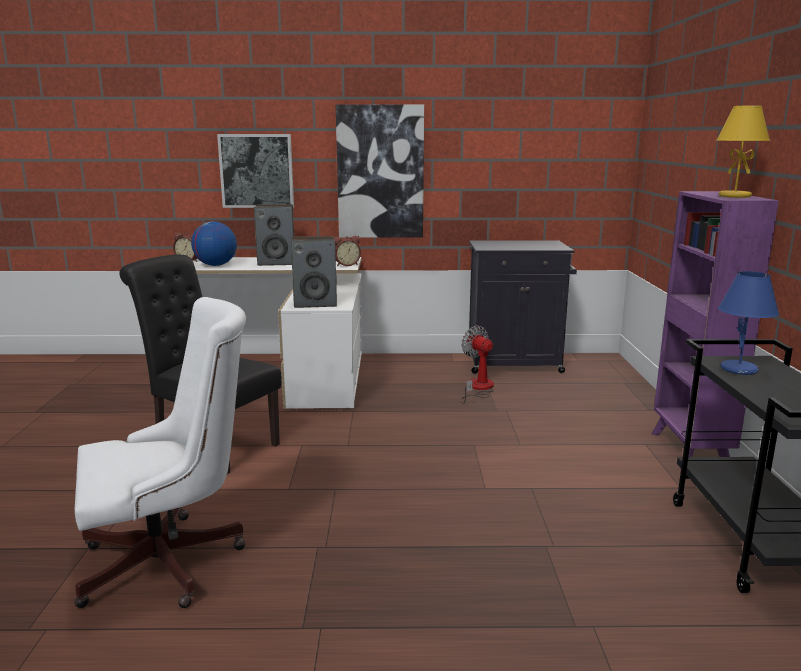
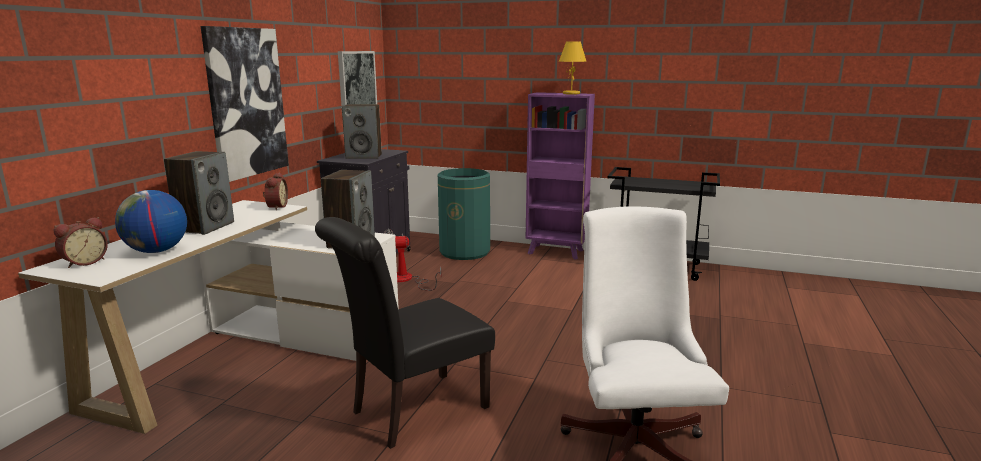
camera: 70 degrees left, 0 degrees up
picture [217,134,294,208] -> picture moved to [338,51,377,106]
blue table lamp [718,271,779,375] -> none
none -> speaker [342,104,382,159]
none -> green trash can [438,168,490,260]

